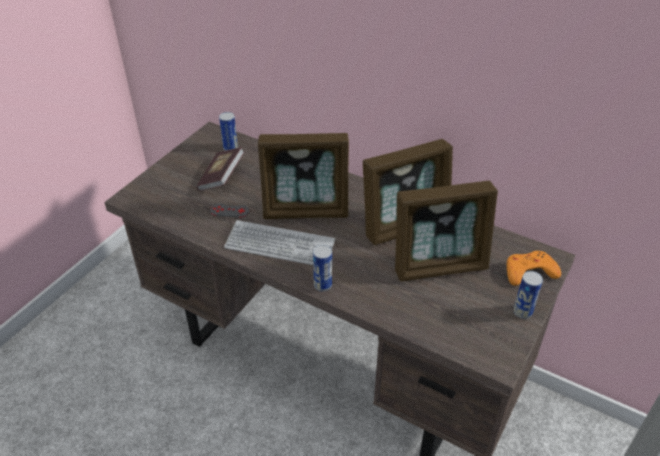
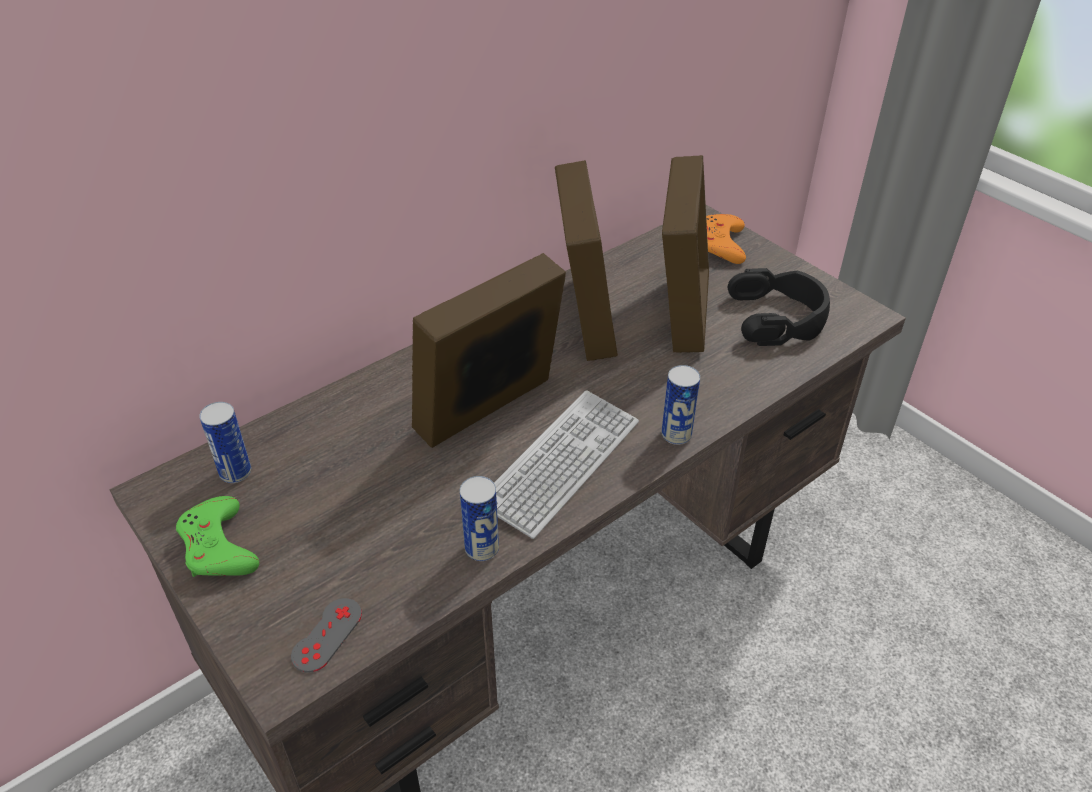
camera: 70 degrees left, 0 degrees up
book [196,147,245,191] -> none
grey game controller [210,204,249,218] -> grey game controller moved to [291,598,362,673]
picture frame [258,133,349,219] -> picture frame turned 150 degrees counterclockwise [412,253,566,448]
can [513,271,543,319] -> can moved to [460,476,499,561]
none -> green game controller [176,496,260,577]
none -> black headphones [728,268,830,346]

